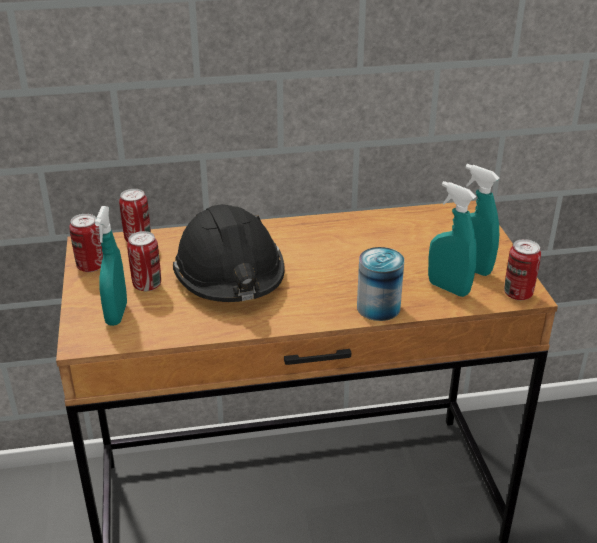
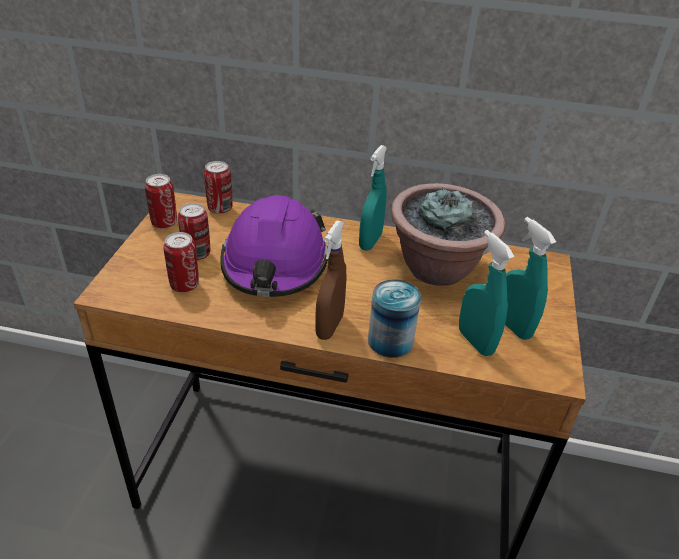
camera: 20 degrees right, 5 degrees up
turquoise spray bottle [95,206,127,326] -> turquoise spray bottle moved to [359,145,387,251]
black hard hat [173,204,285,302] -> purple hard hat [220,195,328,297]
can [504,239,541,300] -> can moved to [164,232,199,292]
none -> brown spray bottle [315,220,346,340]
none -> potted plant [391,183,505,286]

